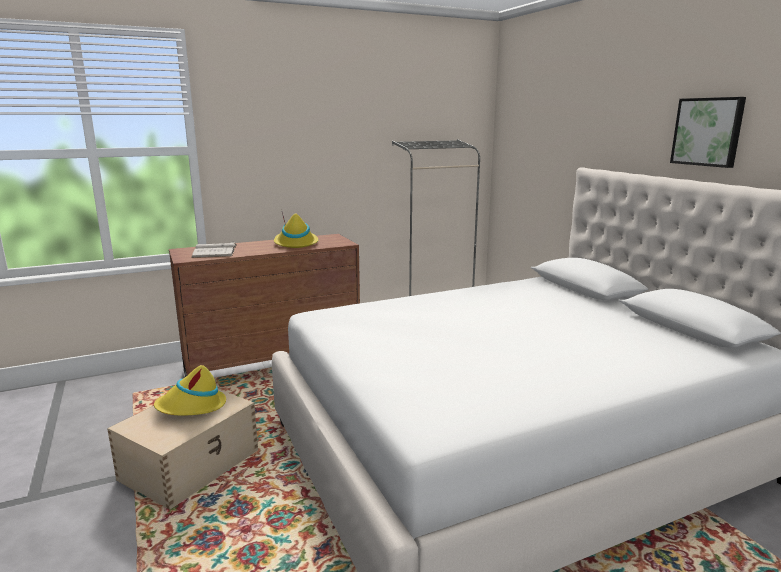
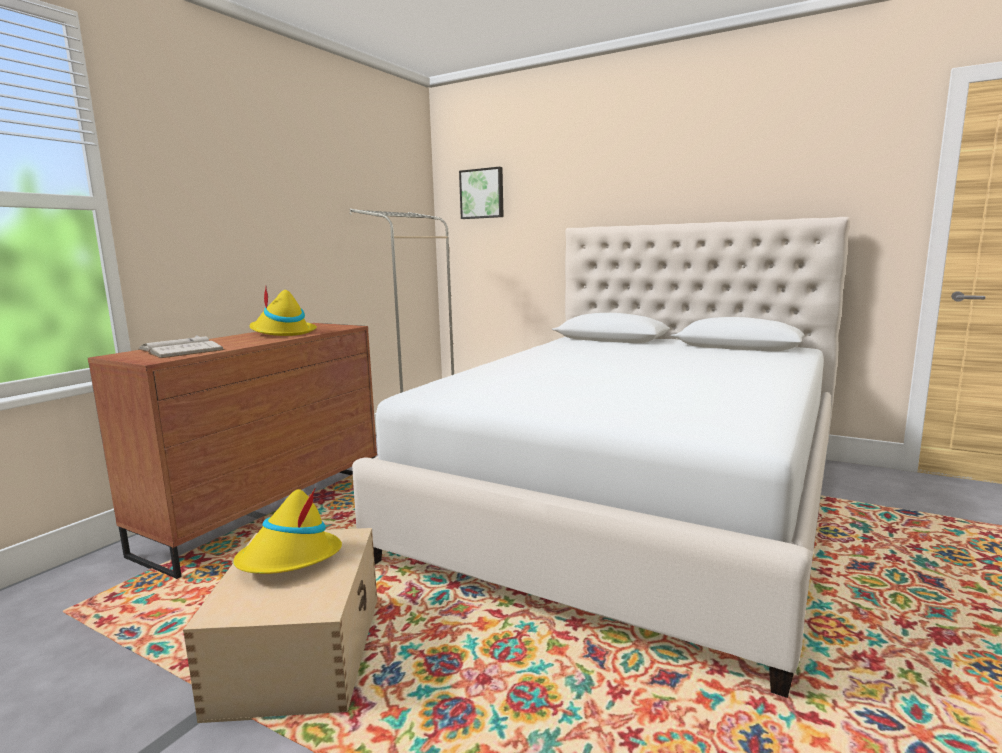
camera: 35 degrees left, 5 degrees down
picture [670,97,746,168] -> picture moved to [459,167,504,219]

